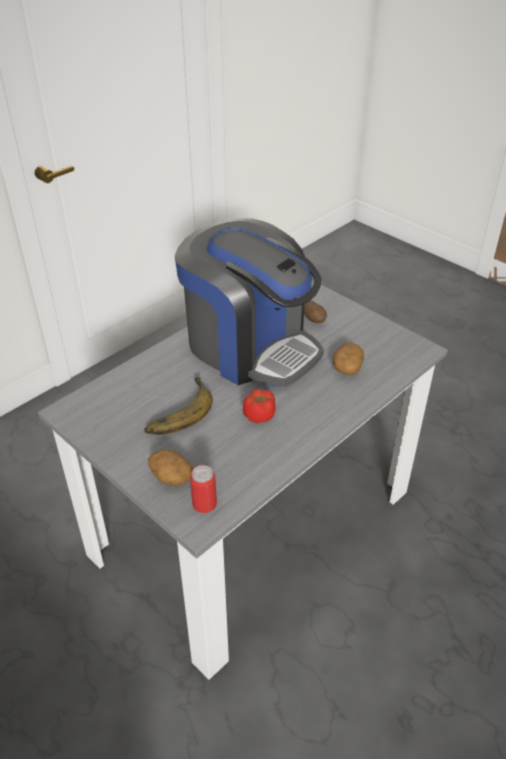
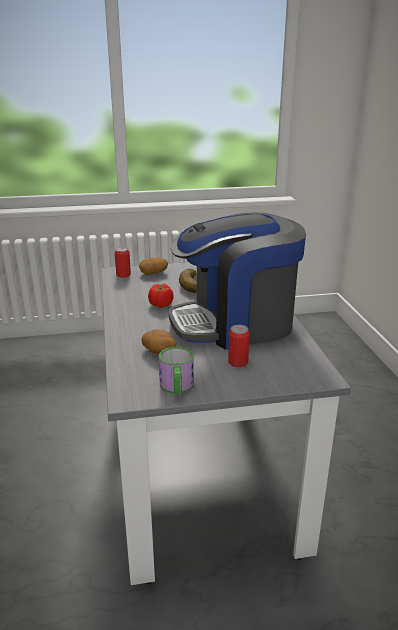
camera: 125 degrees right, 15 degrees down
potato [304,300,327,323] -> can [228,325,250,367]
none -> mug [159,347,194,394]

